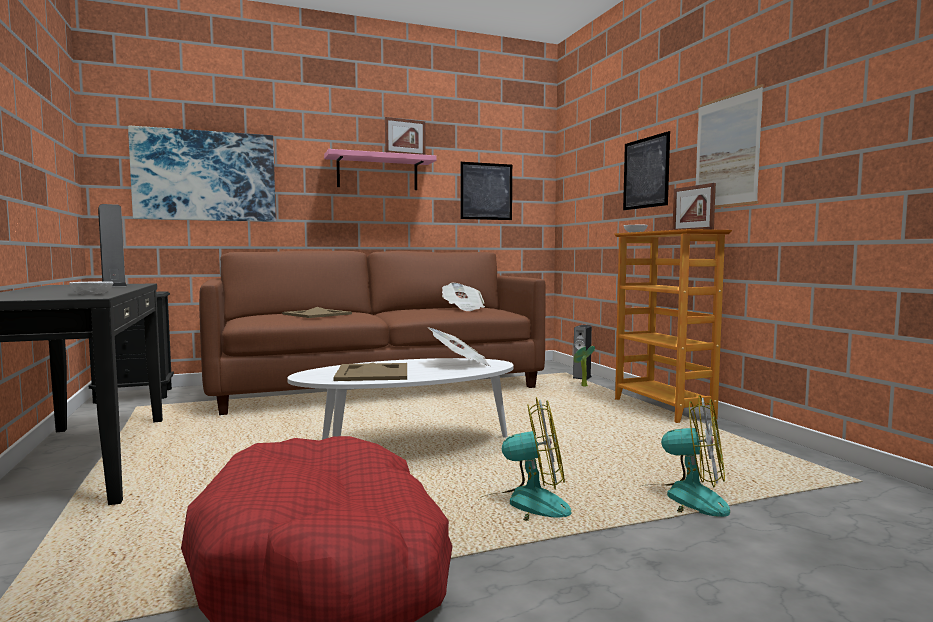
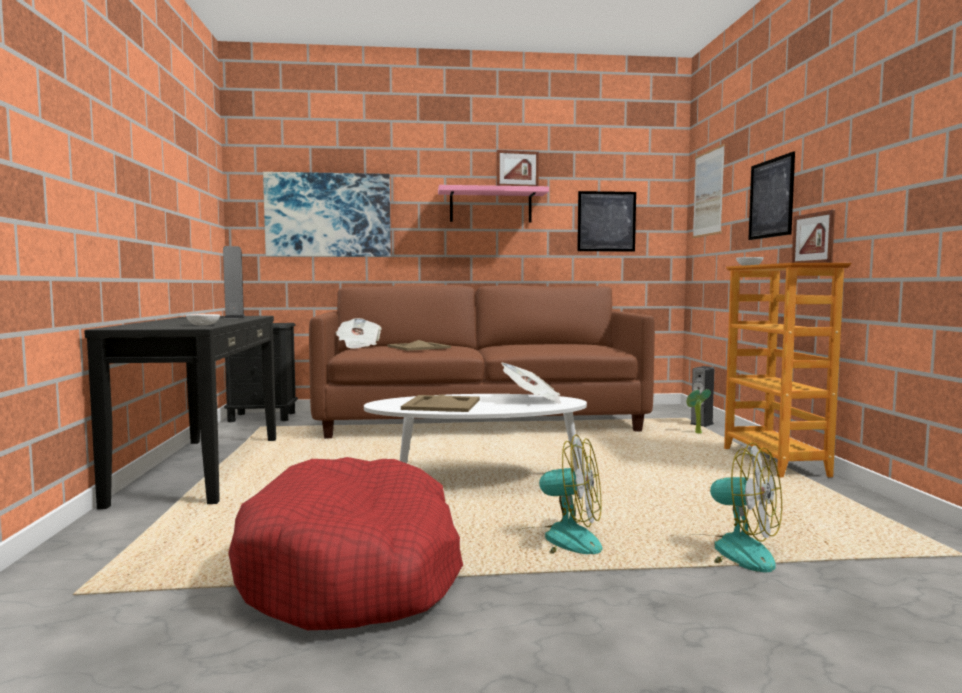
camera: 15 degrees right, 0 degrees up
newspaper [442,283,485,311] -> newspaper moved to [336,318,382,349]
picture [696,84,764,208] -> picture moved to [693,144,725,238]

